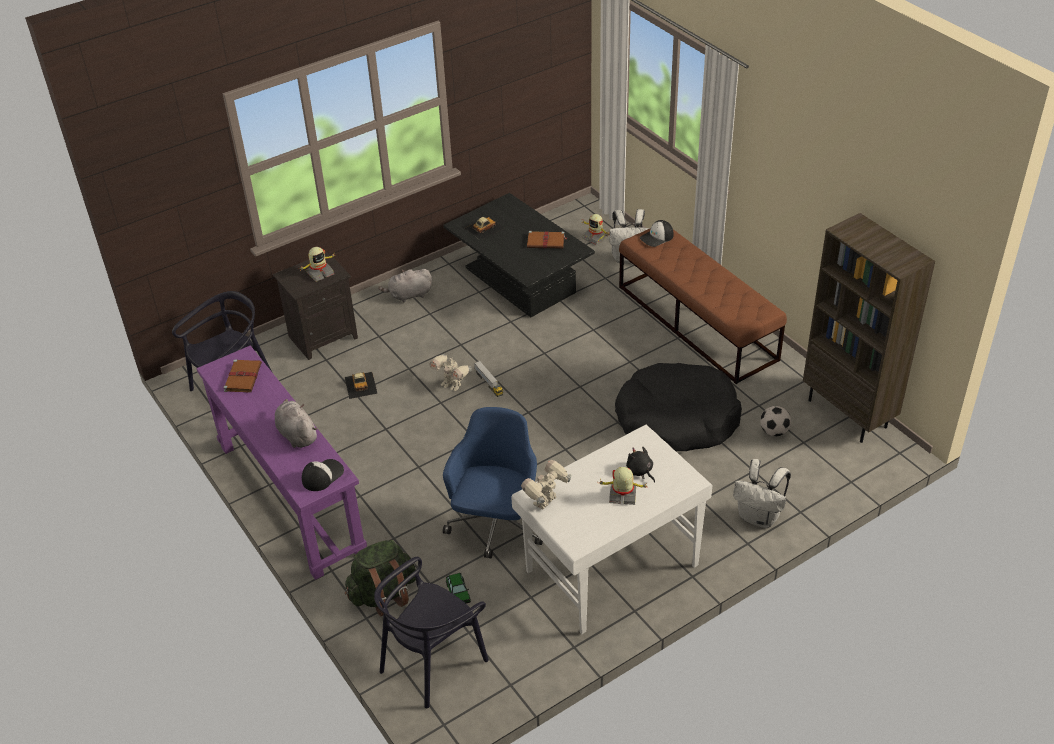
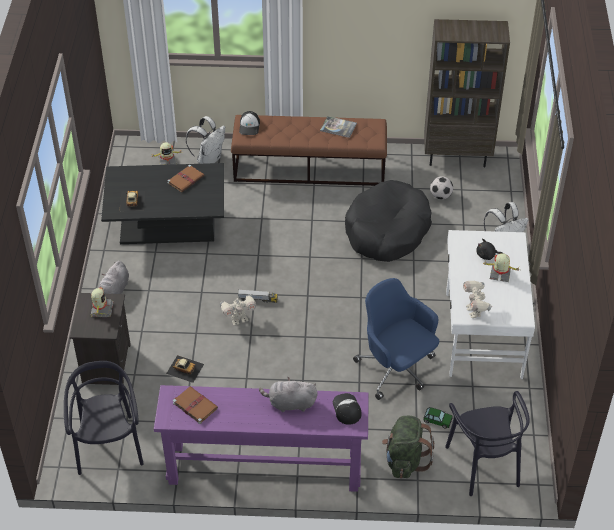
camera: 55 degrees left, 5 degrees up
toy robot [598,467,649,505] -> toy robot turned 60 degrees clockwise [484,253,520,282]
none -> book [320,116,357,138]

